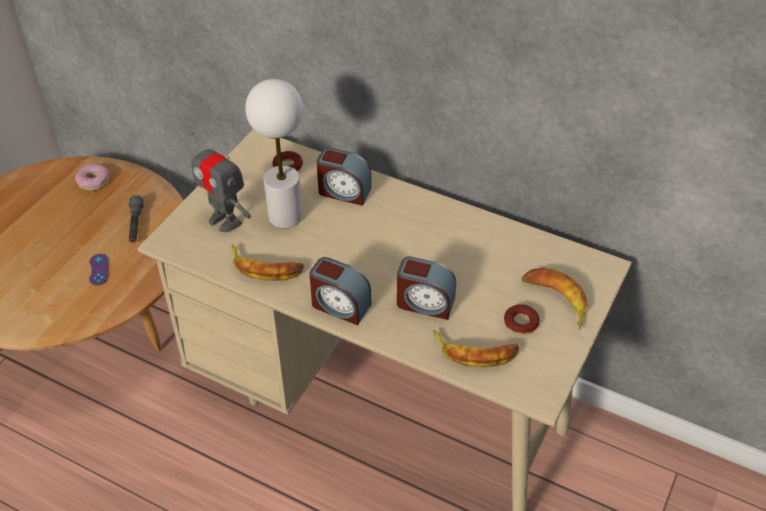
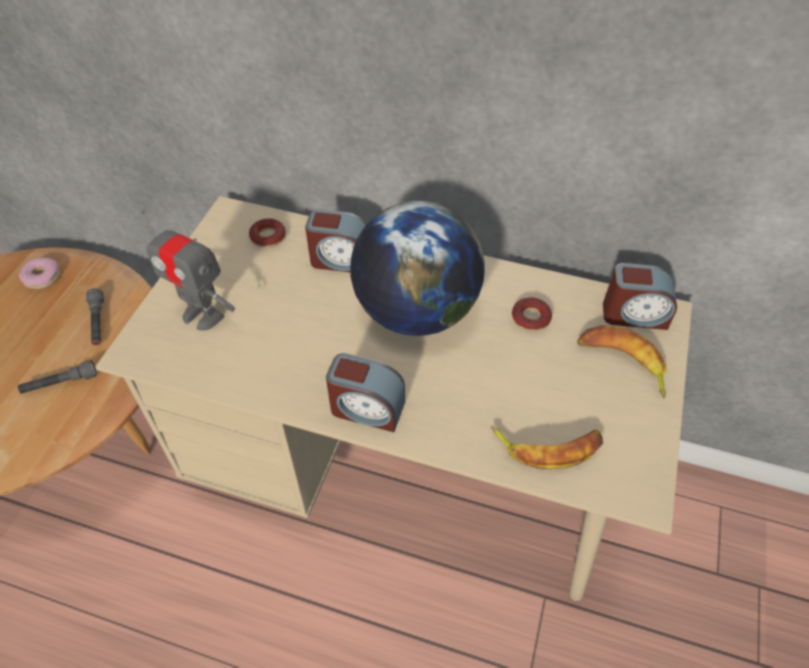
camera: 10 degrees left, 5 degrees up
purple game controller [89,254,108,285] -> grey flashlight [18,360,97,394]
banana [232,244,304,281] -> none
white table lamp [245,79,303,229] -> none
alarm clock [397,256,456,320] -> alarm clock moved to [603,263,677,330]
donut [504,304,540,335] -> donut moved to [512,297,552,332]
none -> globe [350,201,485,336]

